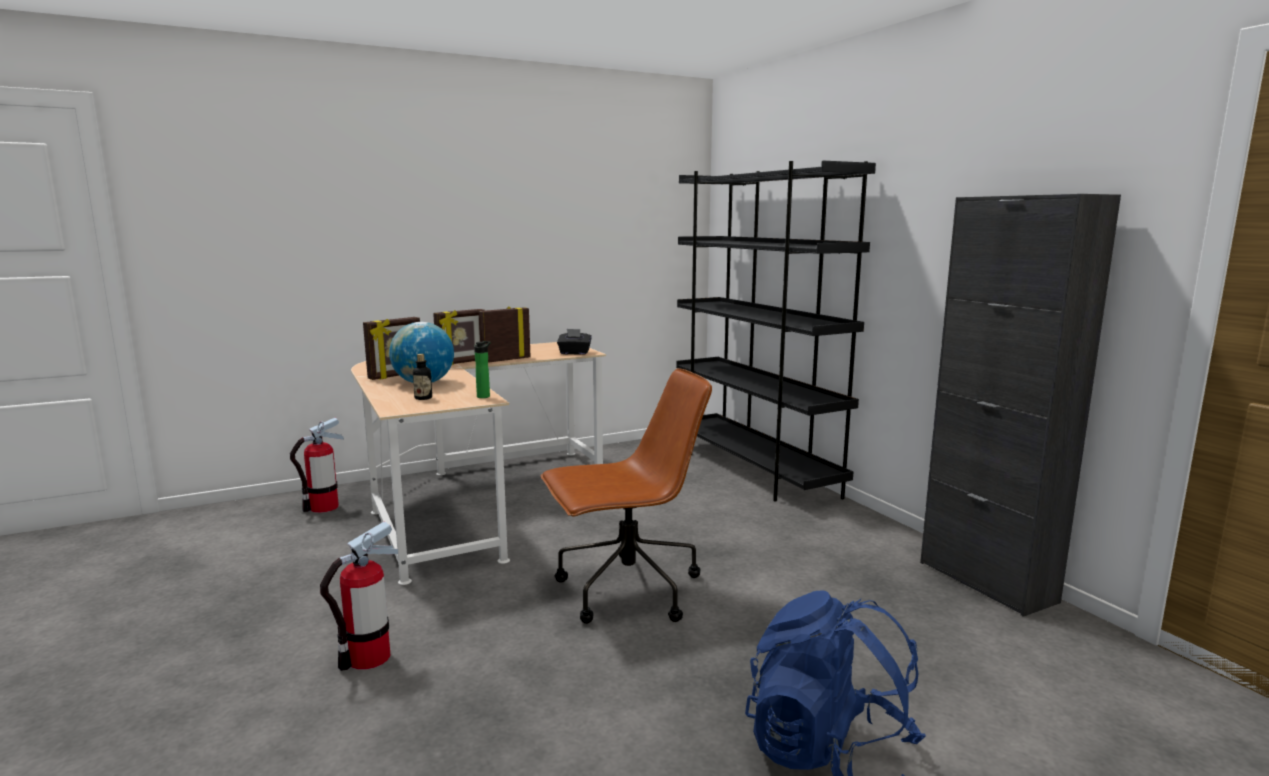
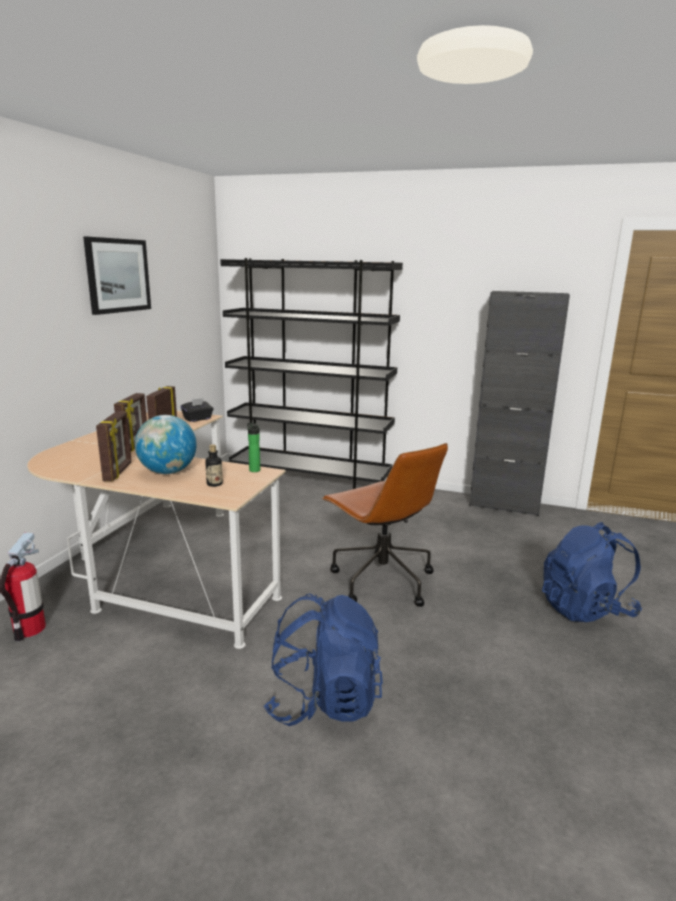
camera: 45 degrees left, 5 degrees up
fire extinguisher [320,522,398,671] -> blue backpack [264,593,383,726]
brown office chair [541,368,712,624] -> brown office chair turned 120 degrees clockwise [322,443,448,607]
none -> picture [83,237,151,315]

